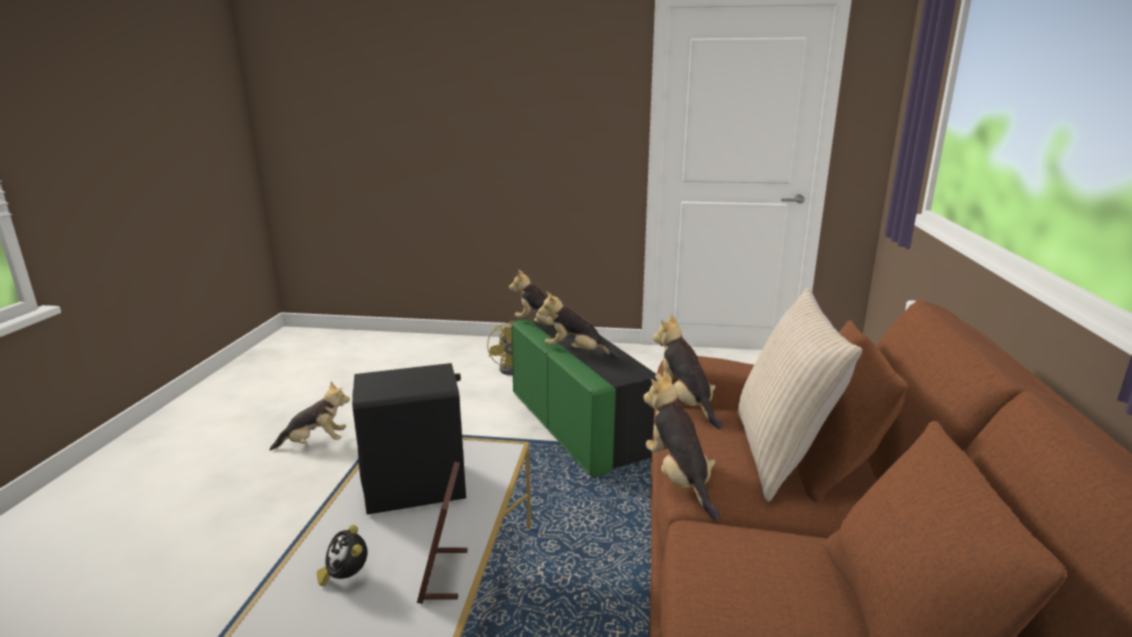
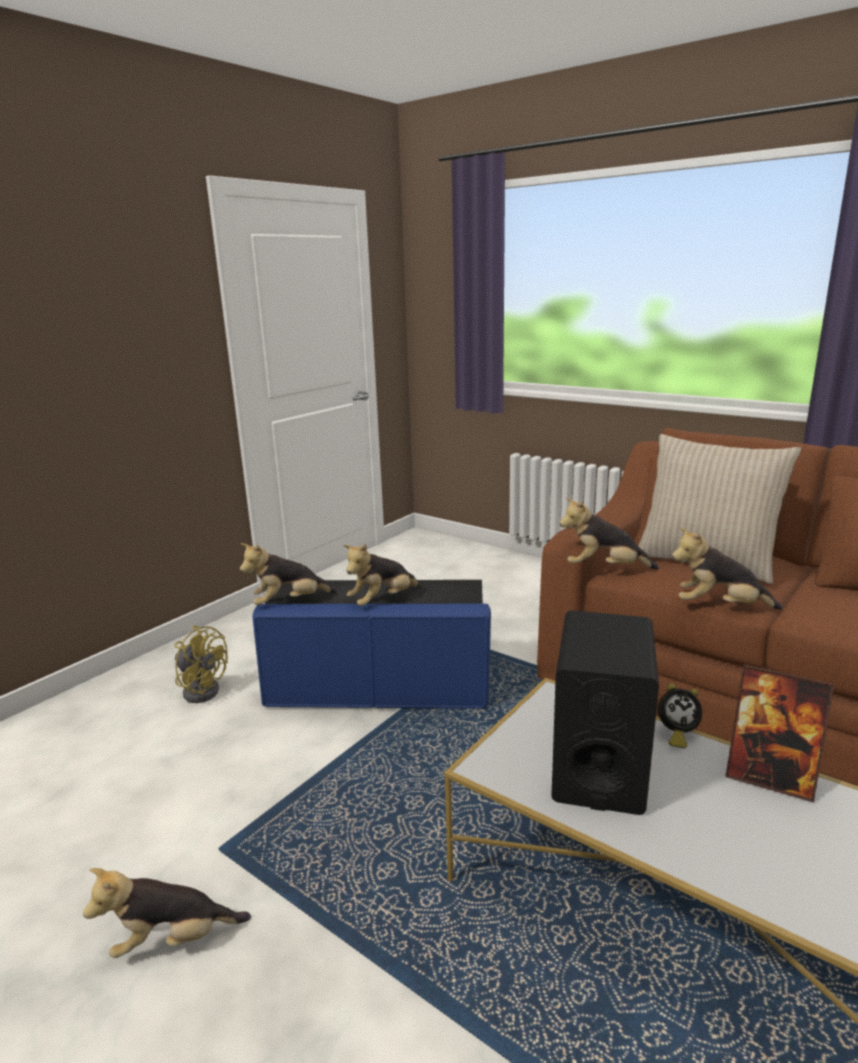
camera: 60 degrees left, 0 degrees up
plush toy [270,381,350,451] -> plush toy turned 120 degrees counterclockwise [83,868,251,958]
alarm clock [317,525,367,586] -> alarm clock moved to [658,683,702,748]
green ottoman [511,319,656,477] -> blue ottoman [253,580,491,709]

